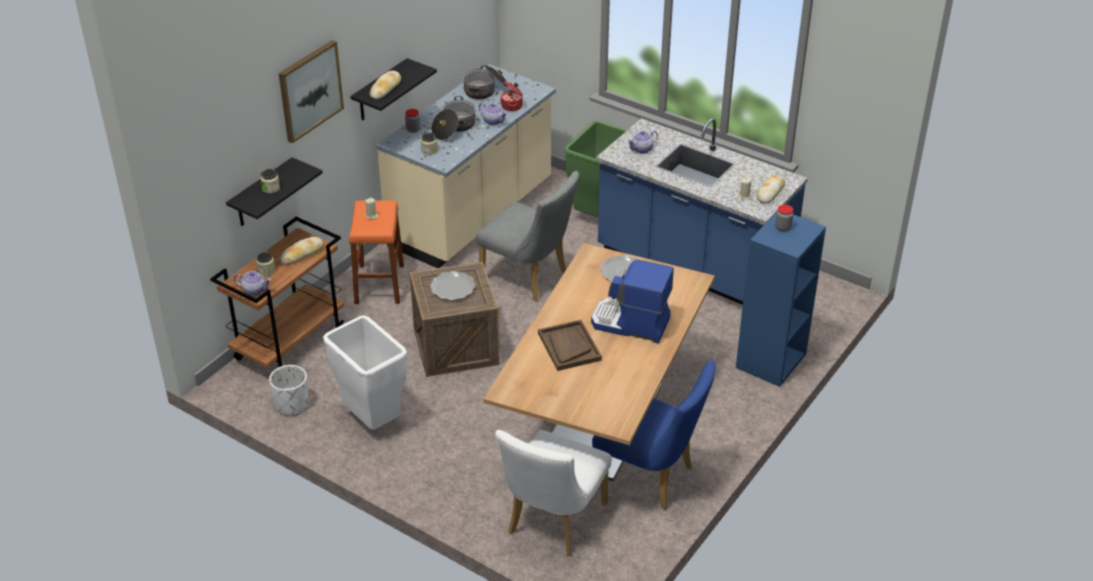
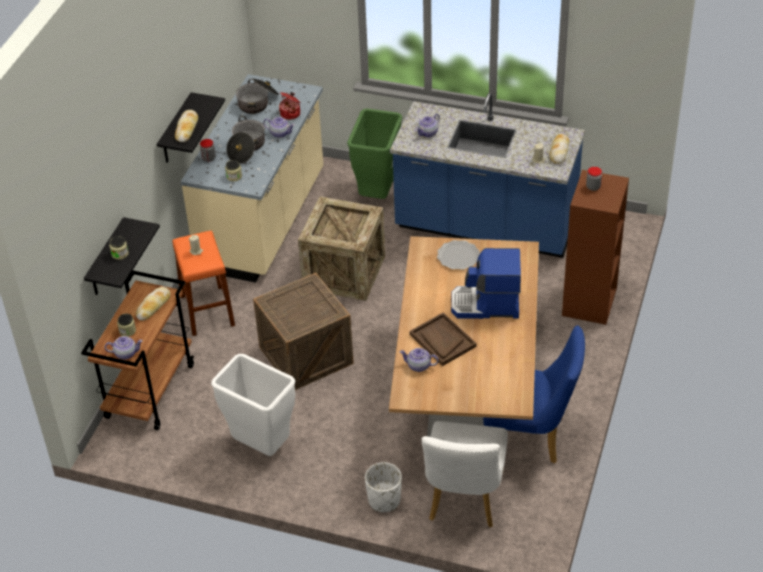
camera: 15 degrees left, 5 degrees up
white planter [269,365,308,416] -> white planter moved to [365,462,402,512]
picture [279,40,344,143] -> none
plate [430,271,476,300] -> none
grey chair [476,171,579,301] -> crate [298,196,385,301]
blue bookcase [736,212,826,387] -> brown bookcase [562,170,629,325]
none -> teapot [400,348,439,372]

